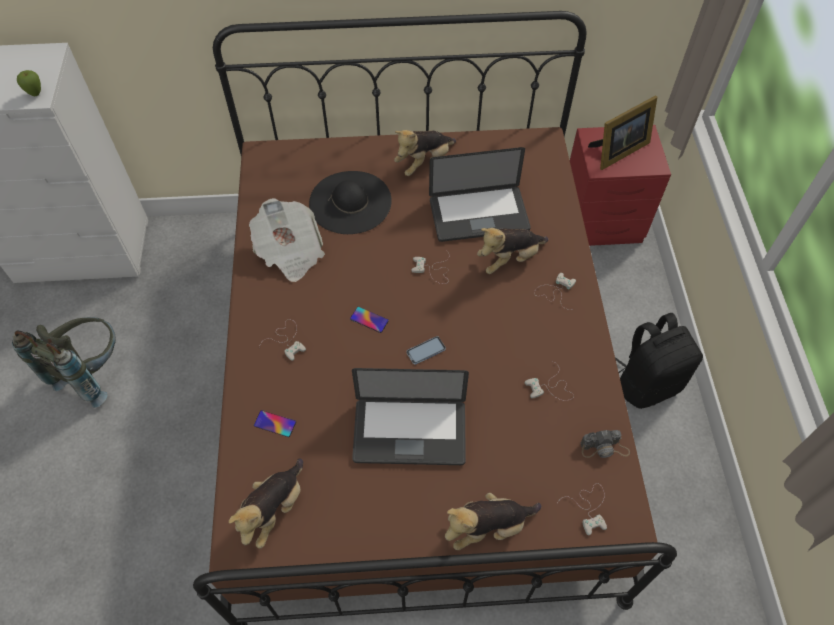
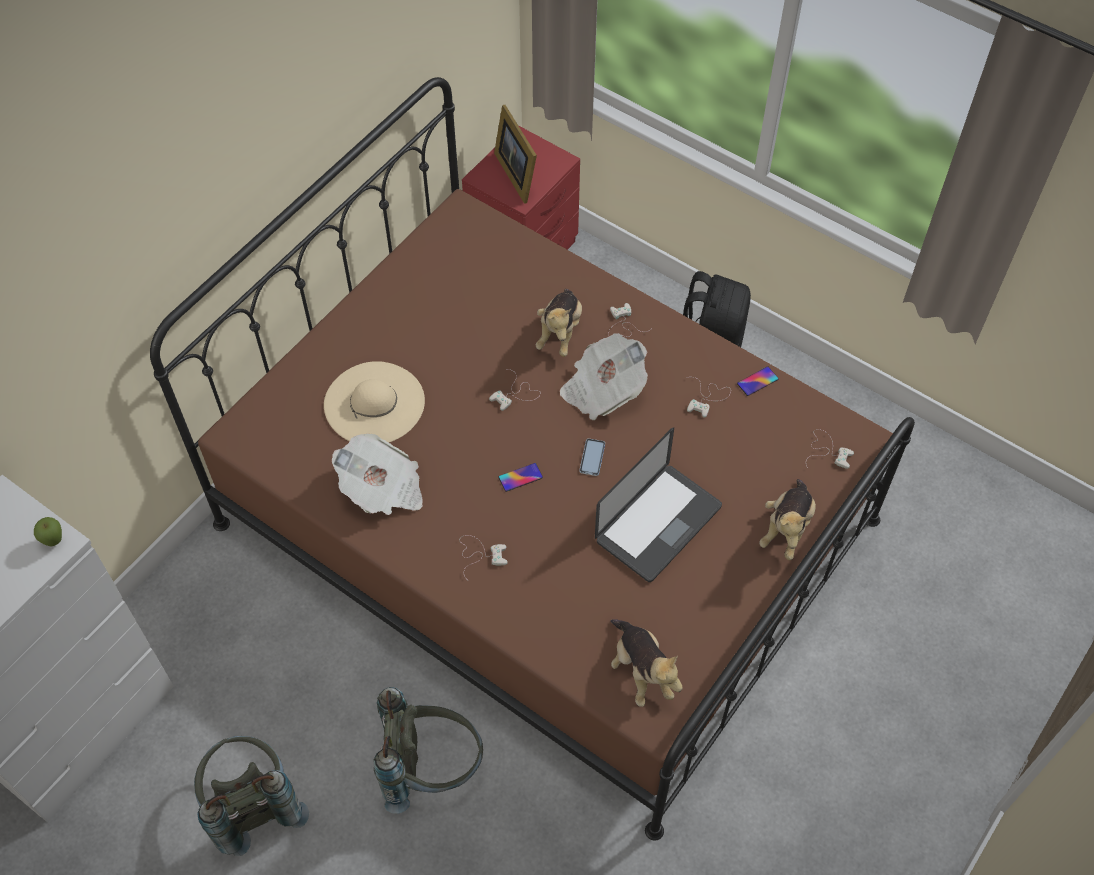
camera: 50 degrees left, 0 degrees up
phone [254,410,296,437] -> phone moved to [737,366,779,396]
black hat [309,171,392,234] -> beige hat [324,361,425,442]
plush toy [394,130,456,176] -> none
laptop [429,147,531,242] -> none
camera [580,430,630,458] -> none
picture frame [588,95,657,170] -> picture frame turned 150 degrees clockwise [494,105,537,203]
none -> grey backpack [373,687,483,814]
none -> newspaper [560,333,648,421]

